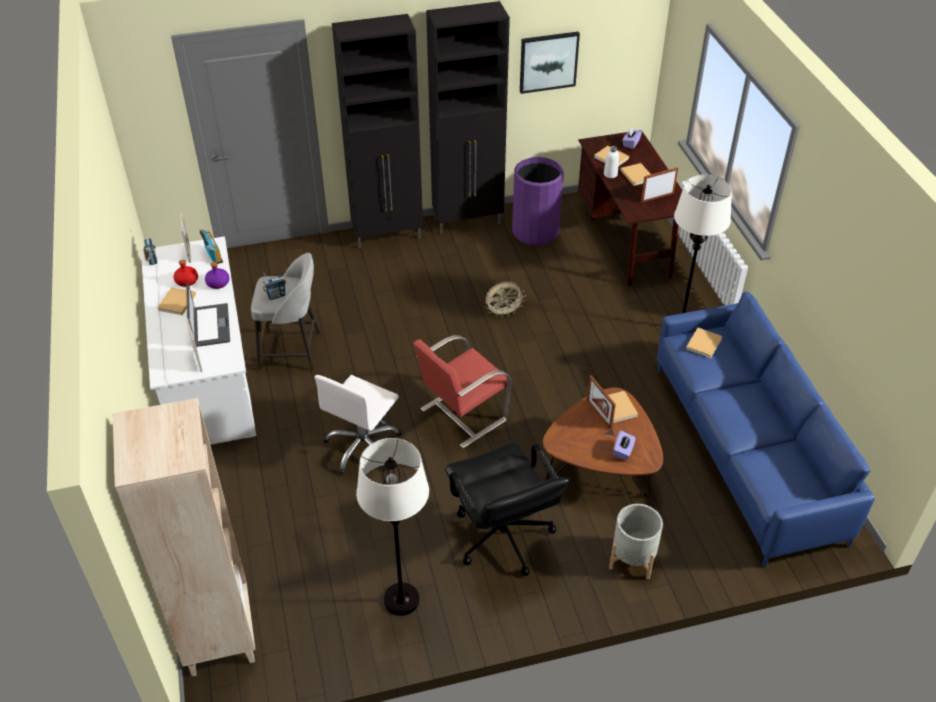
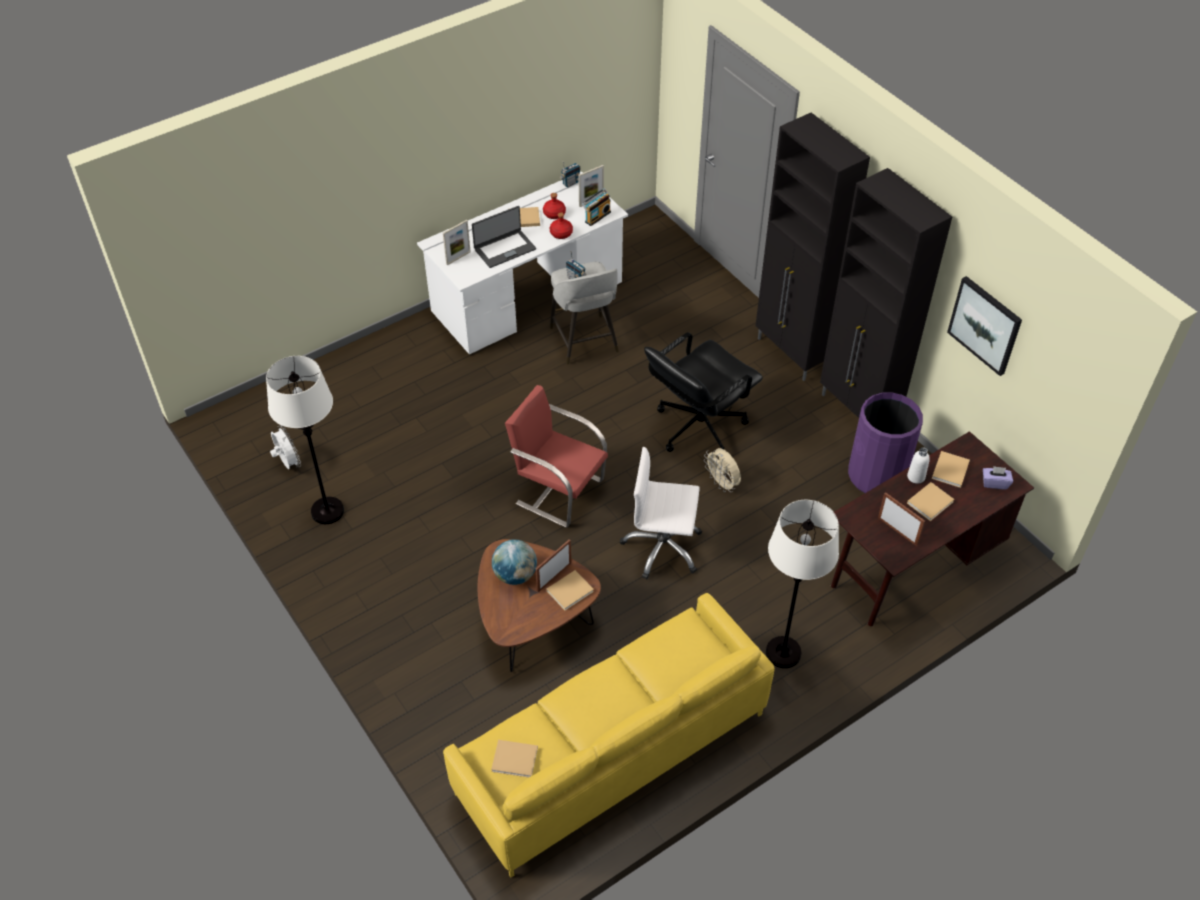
camera: 70 degrees right, 5 degrees up
beige bookcase [113,398,255,676] -> none
purple bottle [205,262,229,289] -> red bottle [550,212,573,239]
white office chair [315,375,402,475] -> white office chair moved to [620,447,702,579]
black office chair [445,442,569,576] -> black office chair moved to [644,332,763,452]
grey planter [609,504,663,579] -> none
purple tissue box [613,431,635,460] -> none
blue sofa [657,291,875,567] -> yellow sofa [443,593,775,878]
beige book [686,328,722,358] -> beige book moved to [491,740,538,778]
none -> white fan [270,425,301,469]
none -> globe [492,540,537,585]

